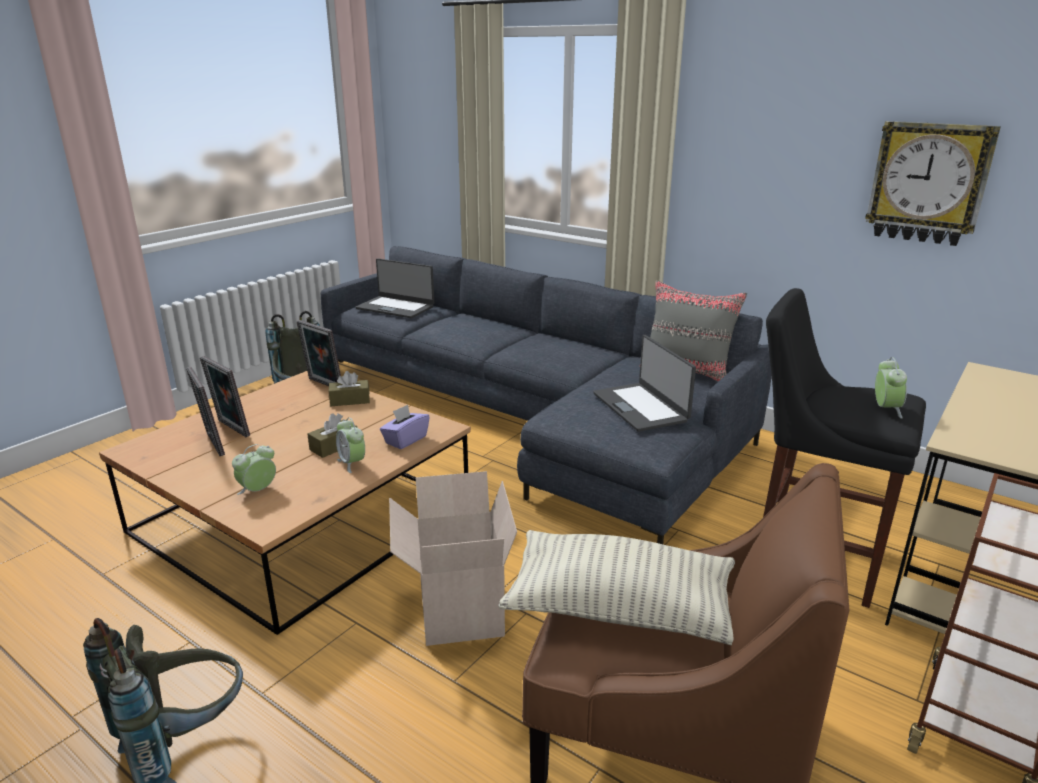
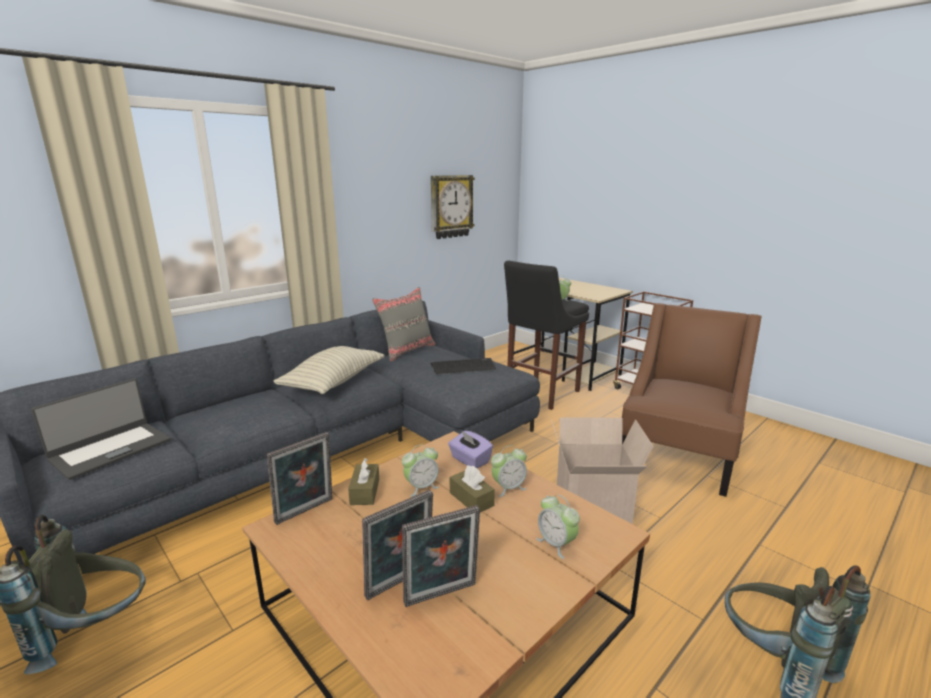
camera: 80 degrees left, 5 degrees down
pillow [498,530,735,645] -> pillow moved to [273,346,384,394]
laptop [593,335,696,432] -> keyboard [431,358,496,374]
none -> alarm clock [402,445,439,497]

